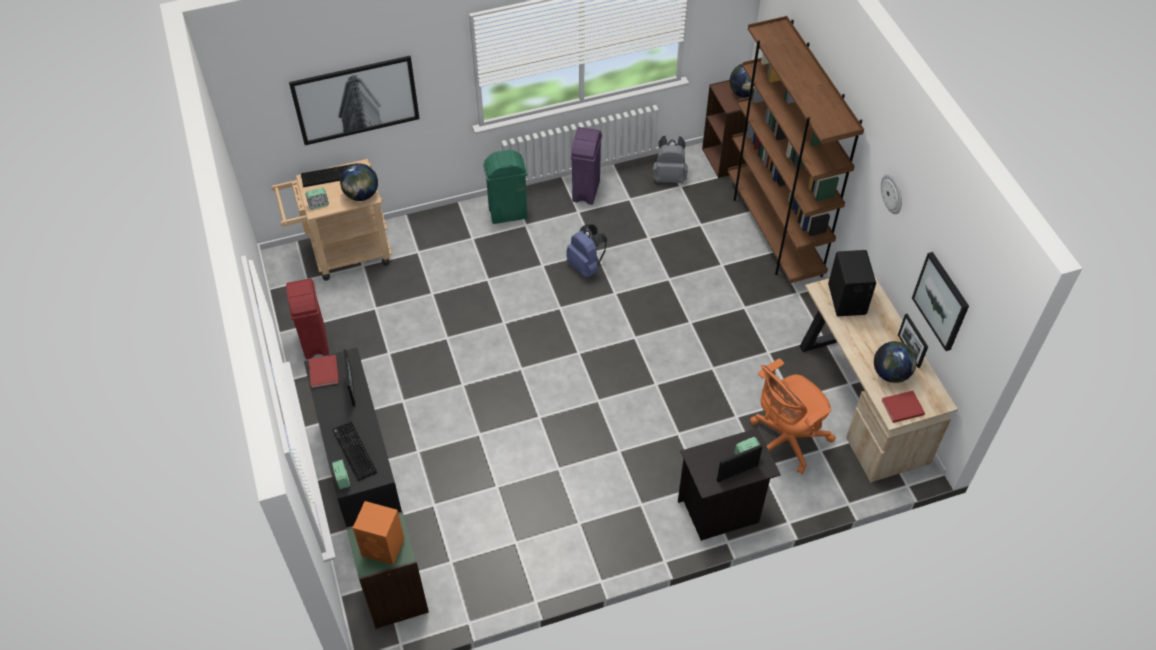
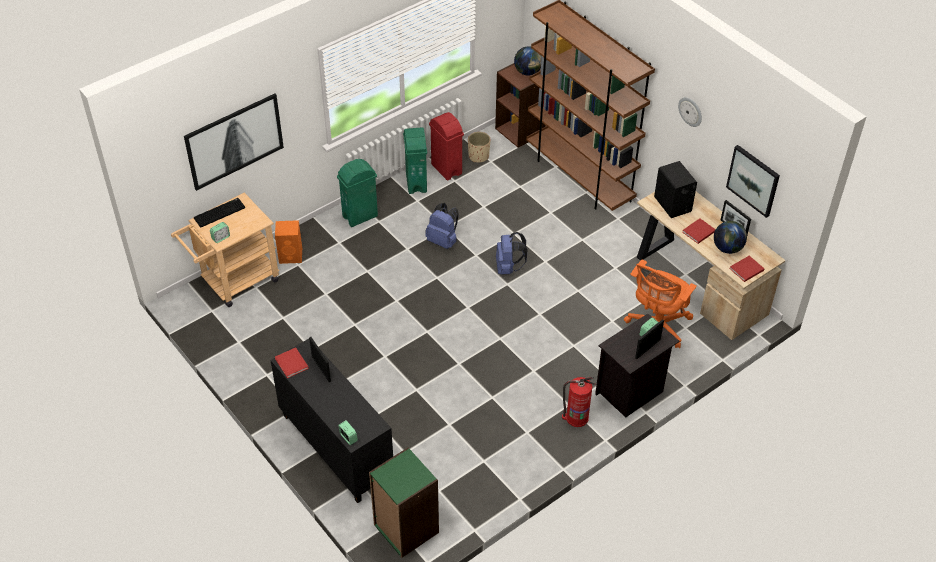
camera: 20 degrees left, 5 degrees down
red trash can [286,278,329,359] -> red trash can moved to [429,112,464,181]
keyboard [333,421,377,481] -> none
globe [340,164,378,201] -> none
orange speaker [353,501,405,565] -> orange speaker moved to [275,220,302,264]
purple trash can [571,127,602,205] -> green trash can [403,127,427,194]
grey backpack [652,136,688,183] -> beige planter [468,132,490,163]
none -> blue backpack [496,232,528,275]
none -> fire extinguisher [562,377,596,427]
none -> red book [682,218,716,244]

